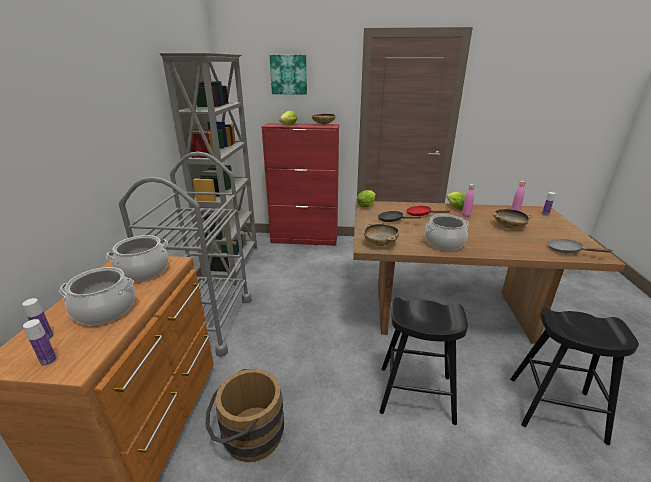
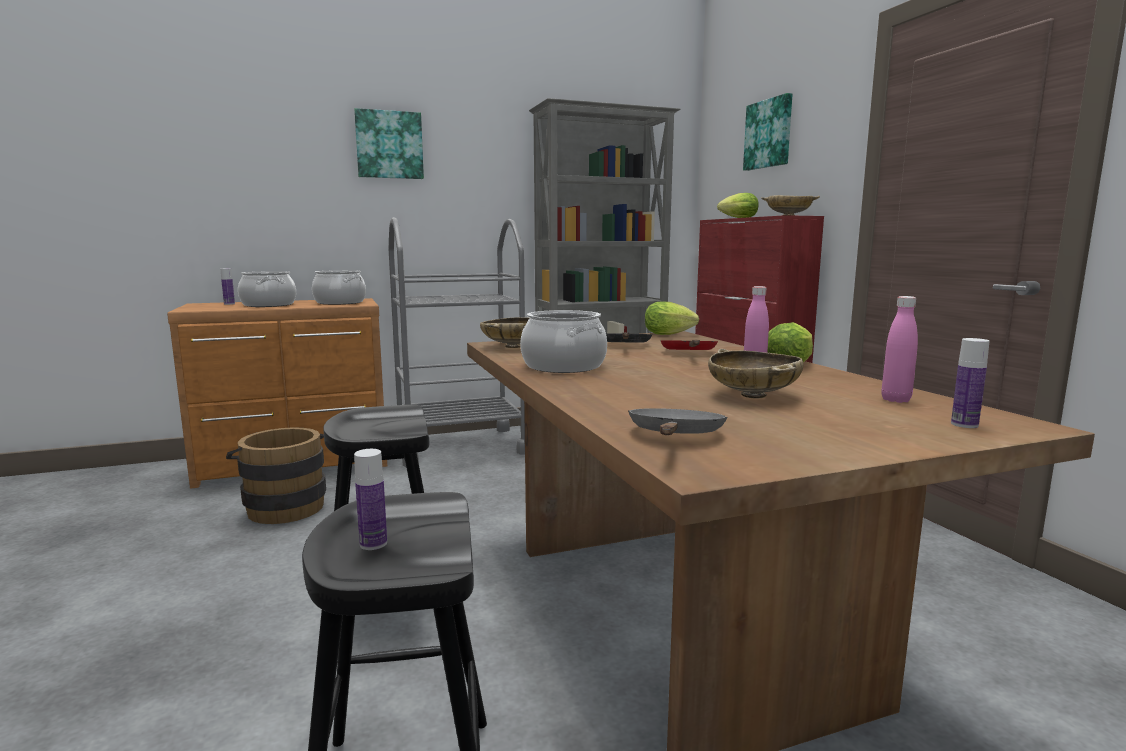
camera: 65 degrees right, 15 degrees down
bottle [23,319,57,366] -> bottle moved to [354,449,387,550]
none -> picture [354,108,424,179]

